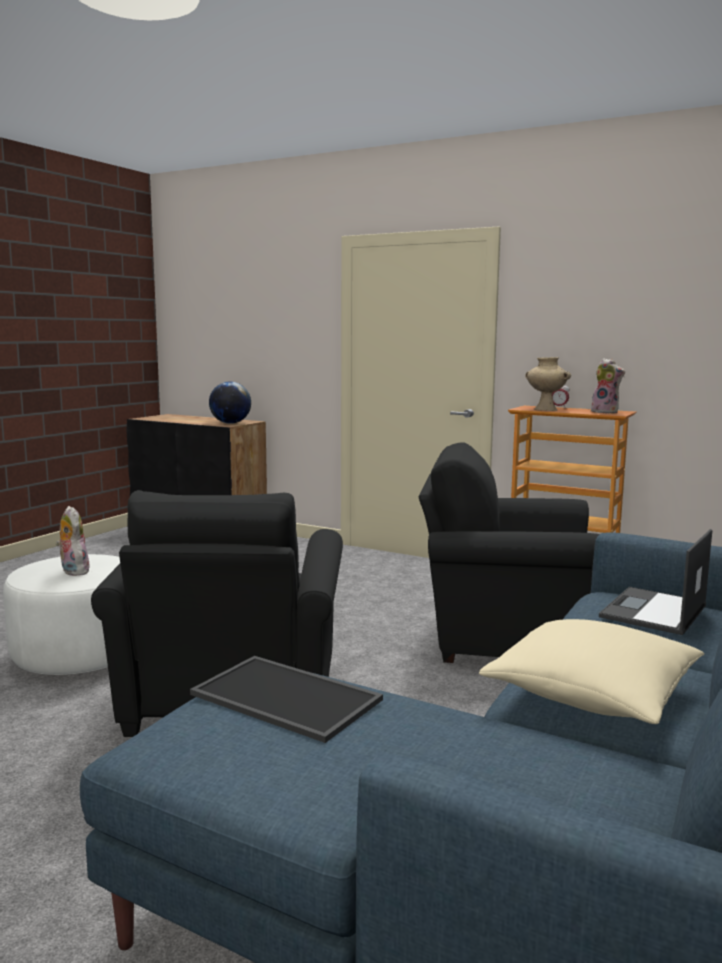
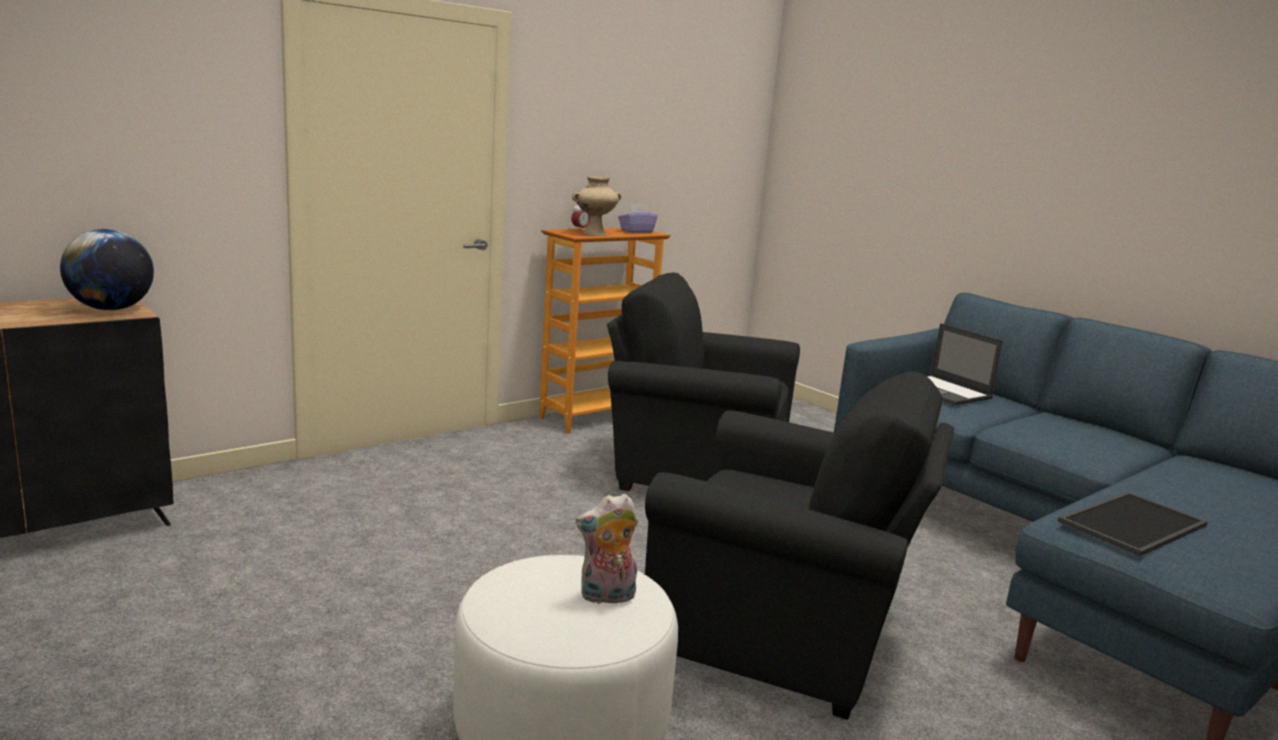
camera: 70 degrees left, 5 degrees up
black armchair [418,442,599,663] -> black armchair turned 75 degrees clockwise [607,273,800,491]
beige pillow [479,619,705,724] -> none
plush toy [591,358,625,414] -> purple tissue box [618,204,658,233]

